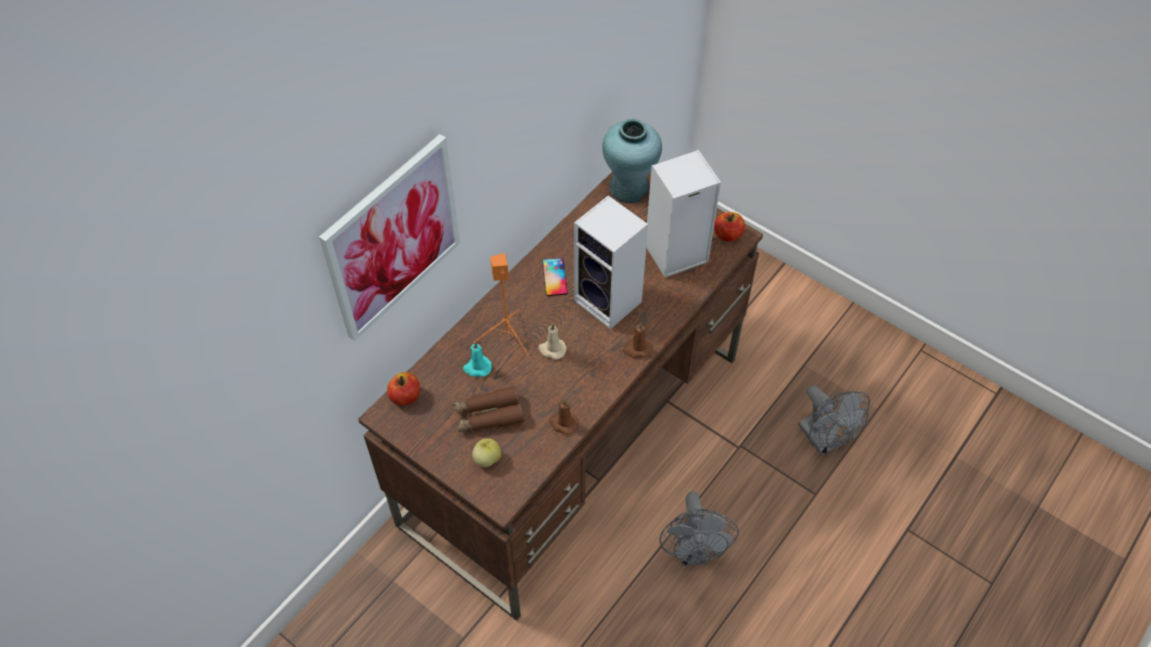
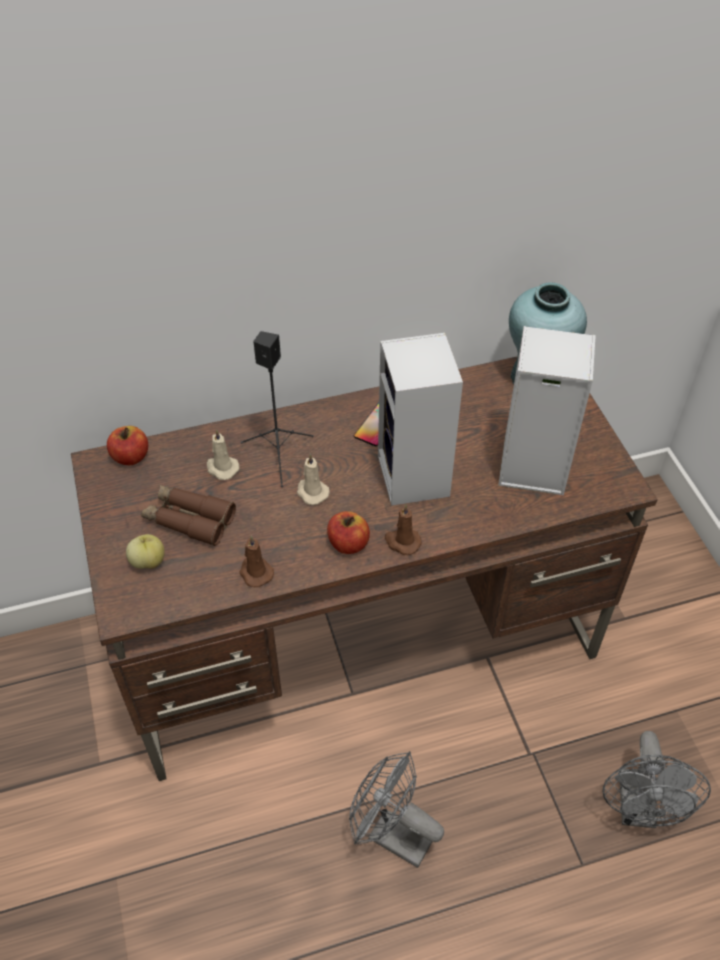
camera: 35 degrees right, 5 degrees down
picture [319,134,460,341] -> none
turquoise candle [463,342,492,377] -> beige candle [206,429,240,480]
orange speaker [474,253,530,358] -> black speaker [241,331,314,487]
grey fan [659,492,739,566] -> grey fan turned 90 degrees clockwise [349,751,444,868]
apple [714,212,745,242] -> apple moved to [327,511,370,554]

